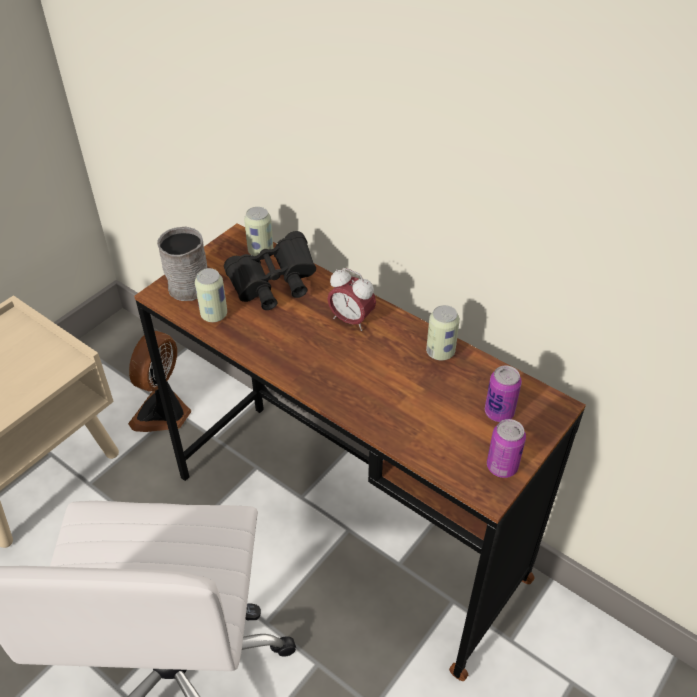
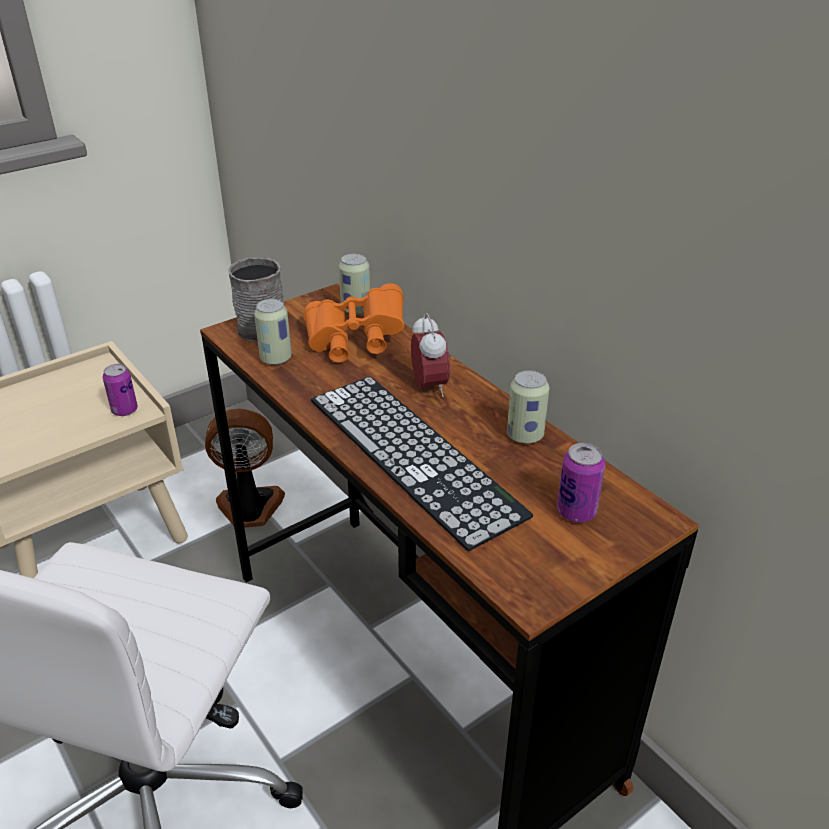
camera: 15 degrees right, 10 degrees down
fan [128,331,191,432] -> fan turned 45 degrees clockwise [205,408,285,528]
black binoculars [224,231,316,310] -> orange binoculars [304,283,404,363]
alarm clock [327,268,376,331] -> alarm clock turned 150 degrees counterclockwise [411,313,450,397]
can [487,419,526,478] -> can moved to [103,364,138,416]
none -> keyboard [311,377,533,551]

